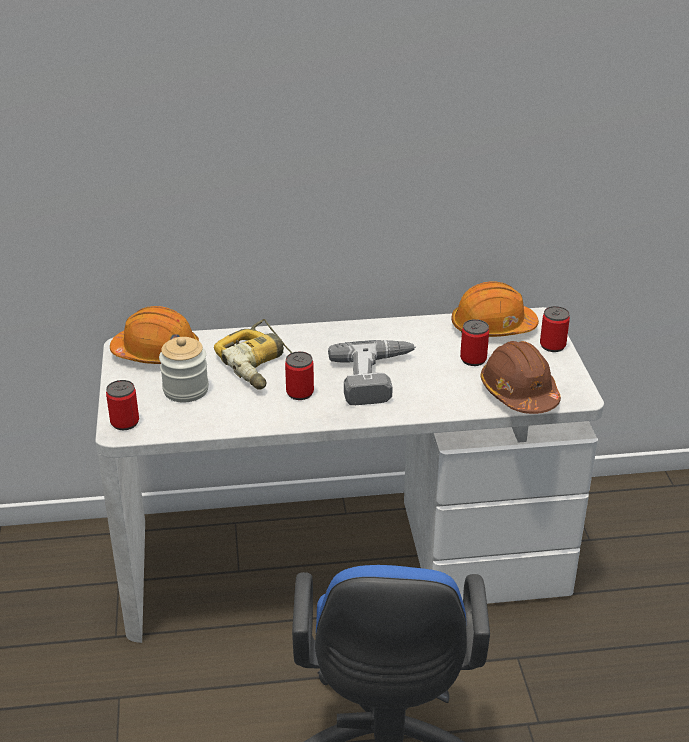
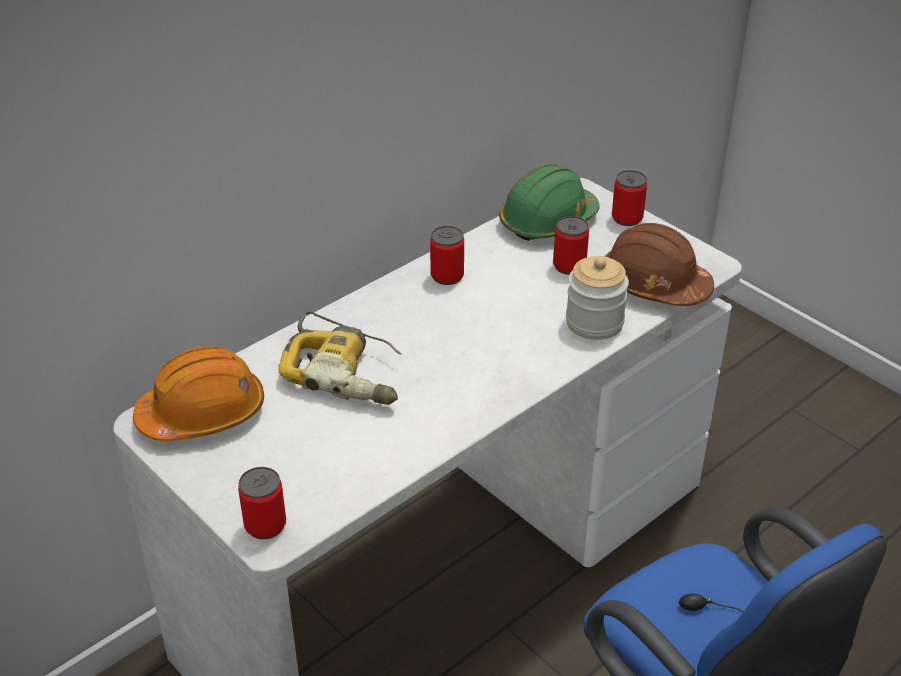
camera: 35 degrees left, 5 degrees up
jar [159,337,209,403] -> jar moved to [566,256,629,340]
can [285,351,314,400] -> can moved to [430,226,464,285]
power drill [328,340,416,405] -> none
orange hard hat [451,281,539,337] -> green hard hat [499,164,600,241]

